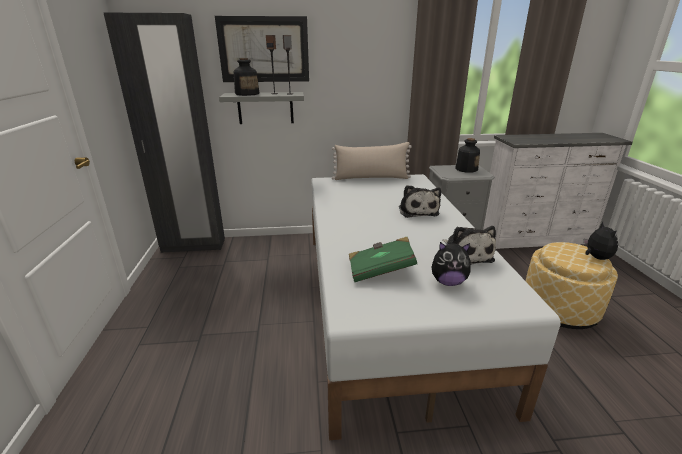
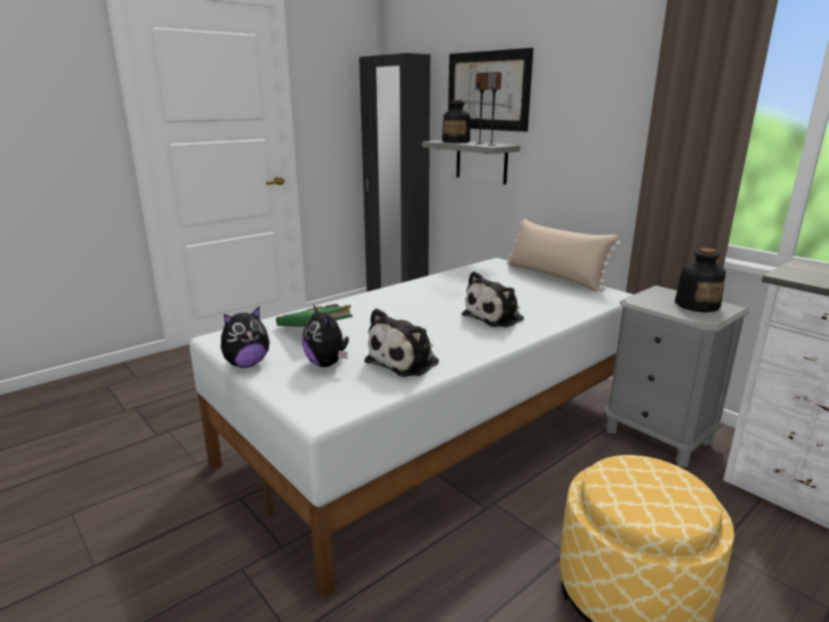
camera: 55 degrees right, 5 degrees down
plush toy [583,222,618,260] -> plush toy moved to [221,307,270,368]

